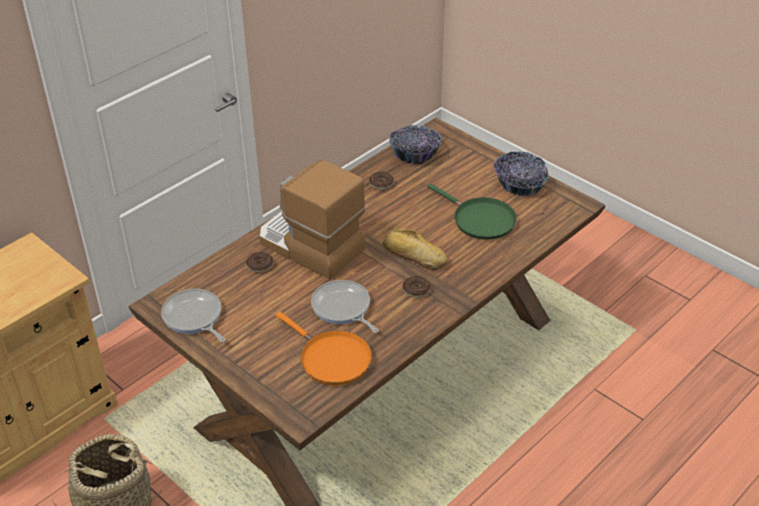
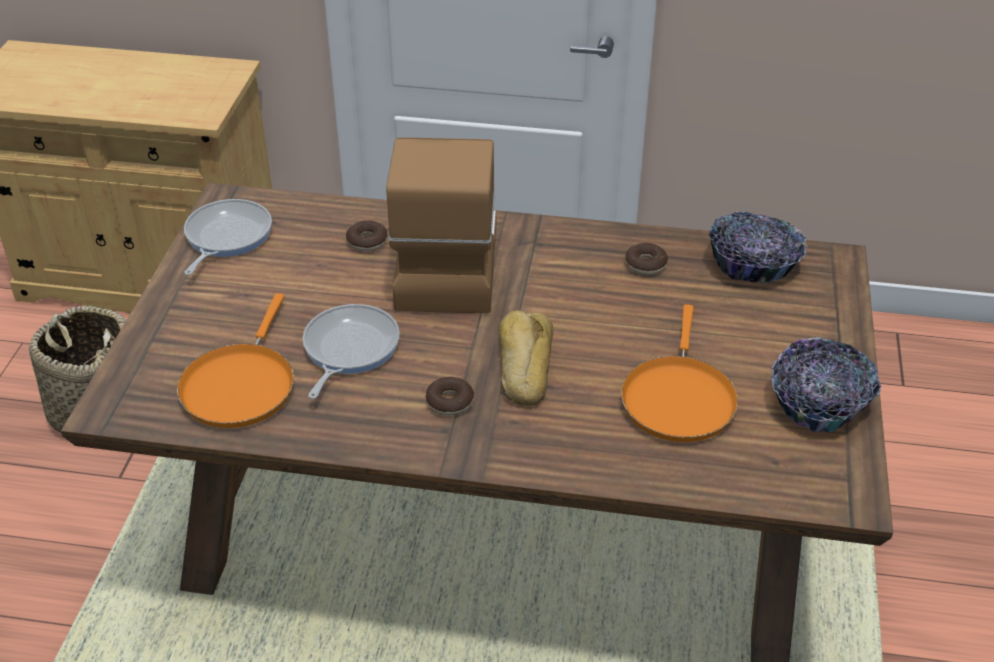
camera: 55 degrees right, 0 degrees up
green frying pan [427,183,517,240] -> orange frying pan [621,304,739,442]

